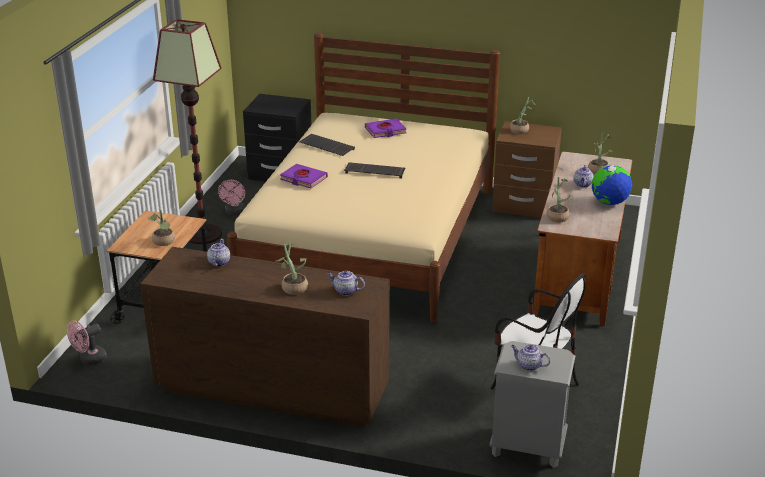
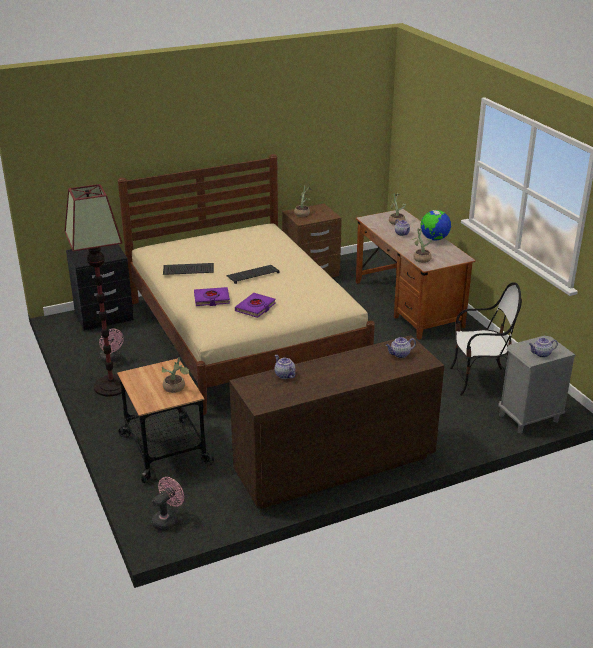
camera: 40 degrees left, 0 degrees up
pink fan [67,320,107,365] -> pink fan turned 150 degrees counterclockwise [152,477,184,531]
potted plant [275,243,308,295] -> none
purple book [365,119,406,138] -> purple book moved to [235,293,276,318]

